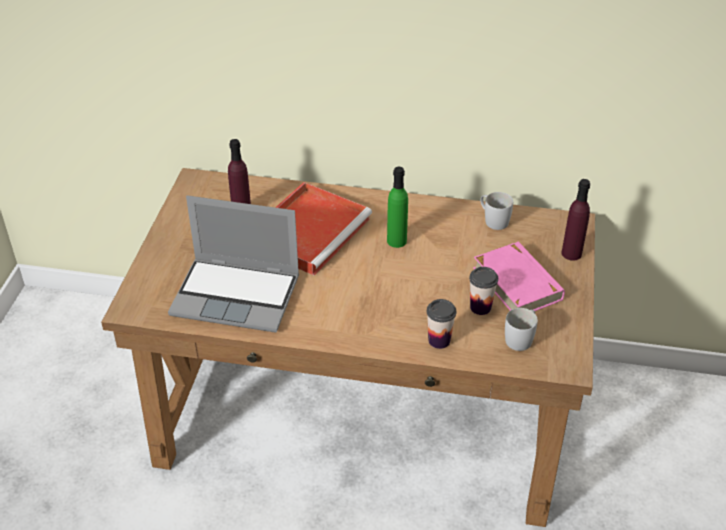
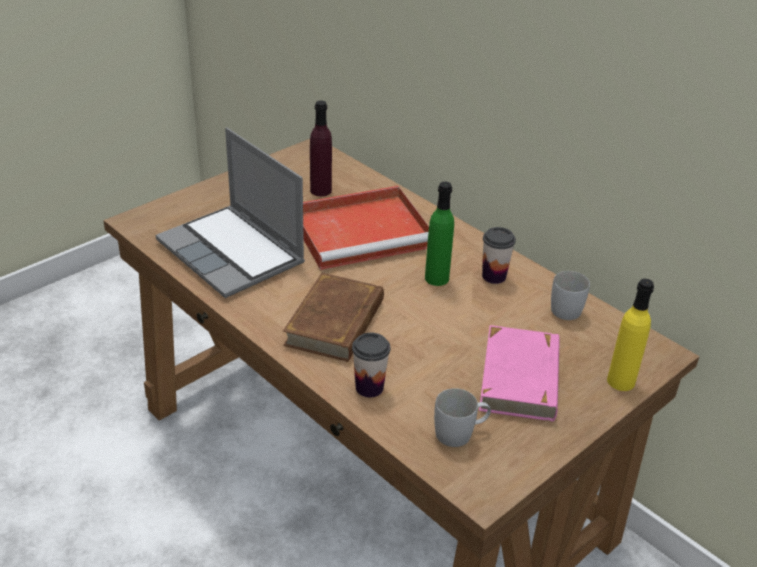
camera: 35 degrees right, 5 degrees down
cup [469,267,498,315] -> cup moved to [482,227,516,284]
purple bottle [562,179,590,261] -> yellow bottle [607,279,654,391]
none -> brown book [283,273,384,362]

